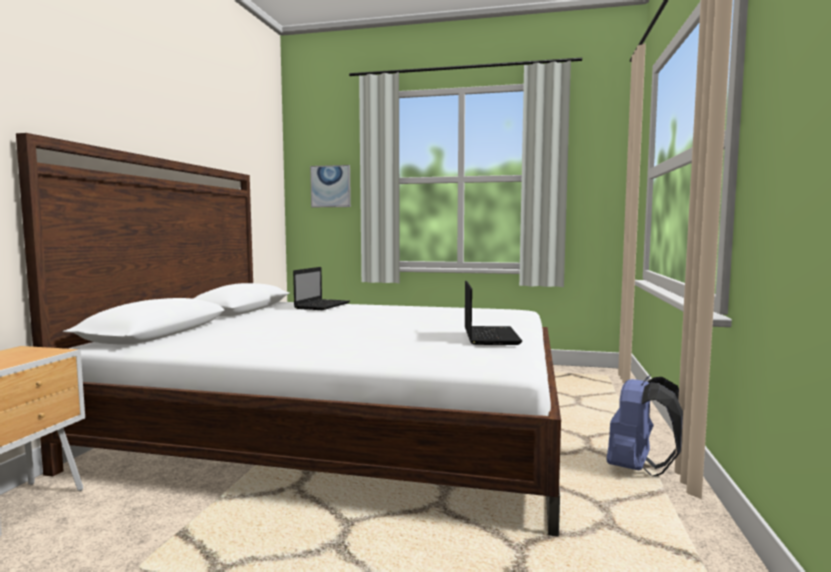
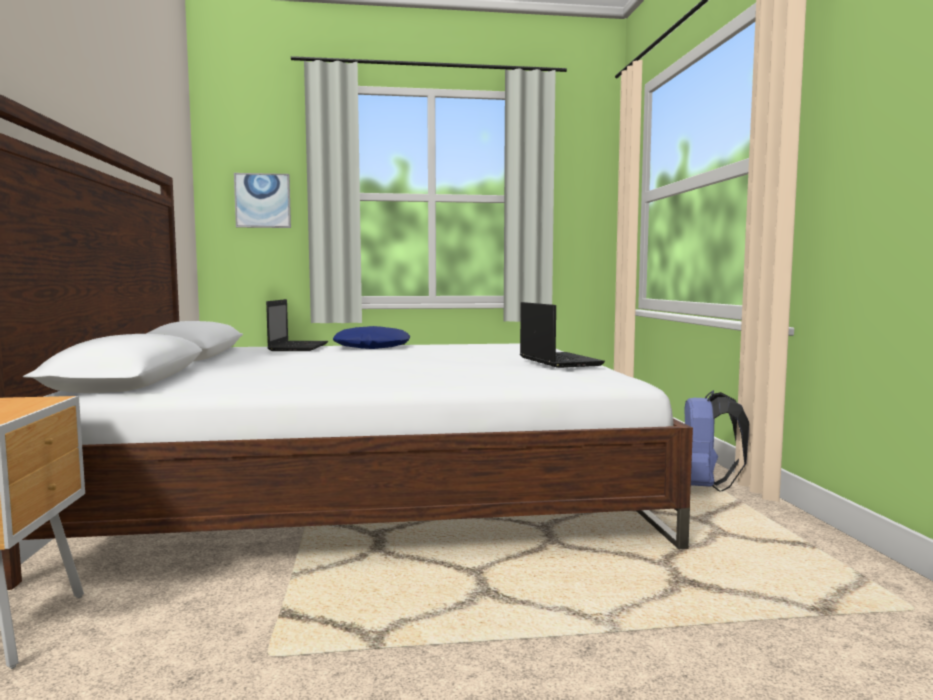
camera: 20 degrees left, 0 degrees up
none -> blue pillow [333,326,411,349]

